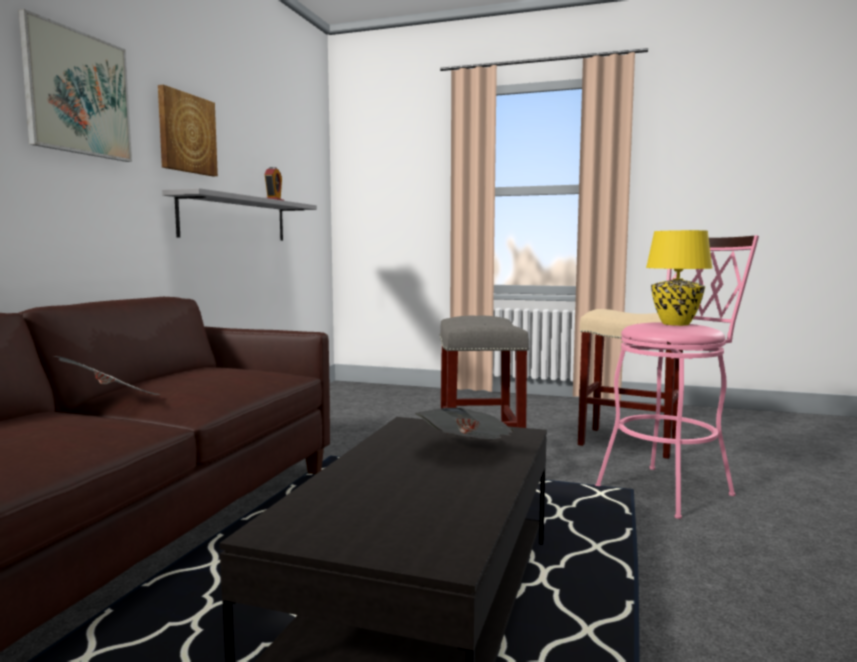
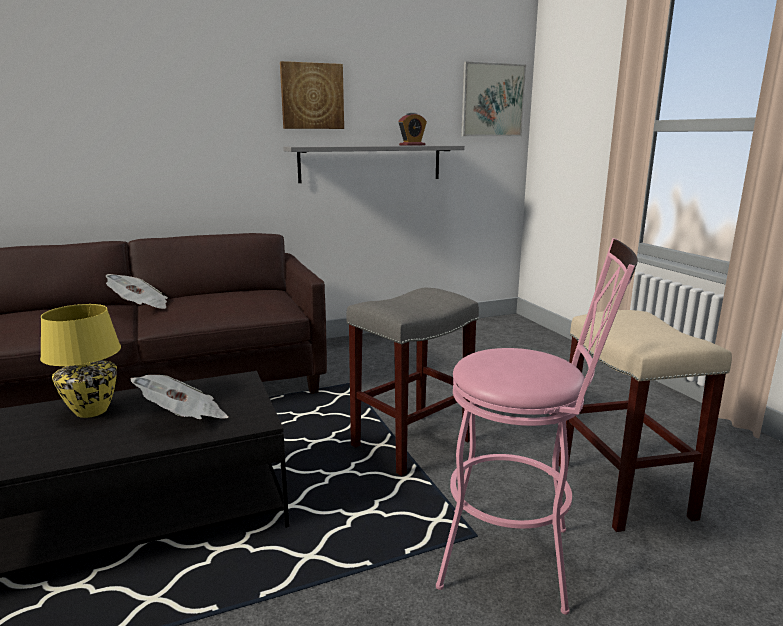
camera: 50 degrees right, 10 degrees up
picture [18,9,132,162] -> picture moved to [461,62,526,136]
yellow table lamp [646,230,712,326] -> yellow table lamp moved to [40,304,121,418]

